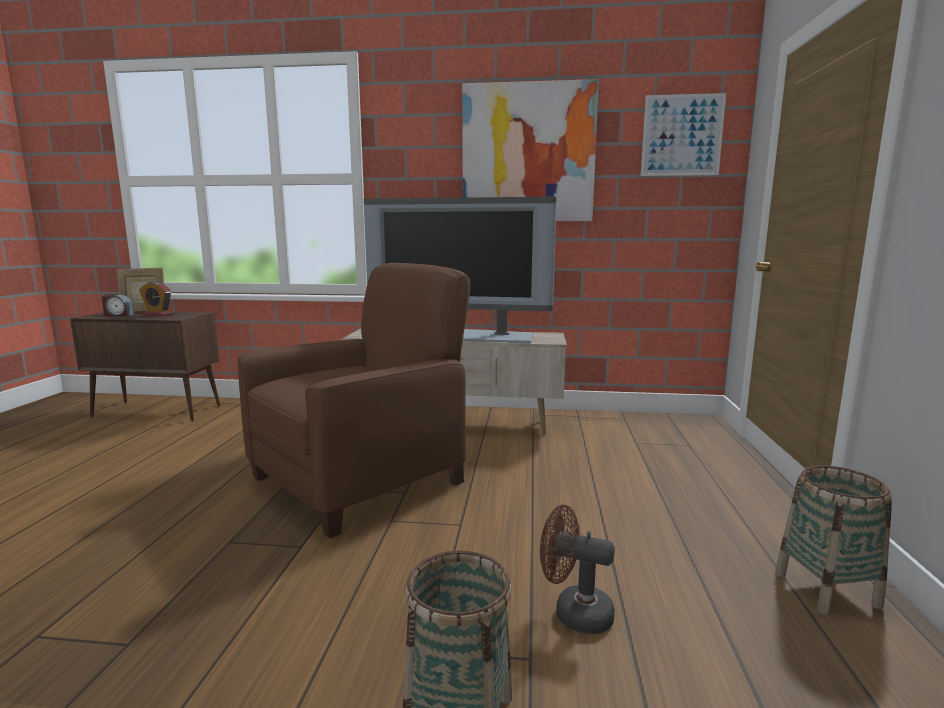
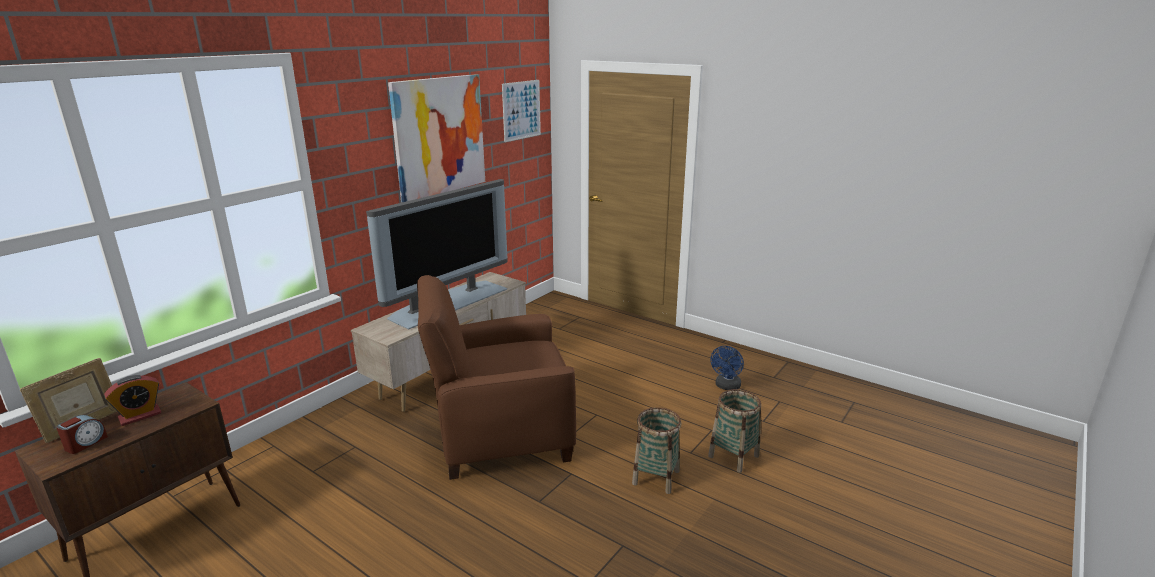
camera: 60 degrees left, 10 degrees up
brown armchair [238,263,470,538] -> brown armchair turned 90 degrees counterclockwise [417,275,576,480]
brown fan [540,505,615,634] -> none
basket [775,465,892,615] -> basket moved to [632,407,681,494]
none -> blue fan [710,346,744,390]

